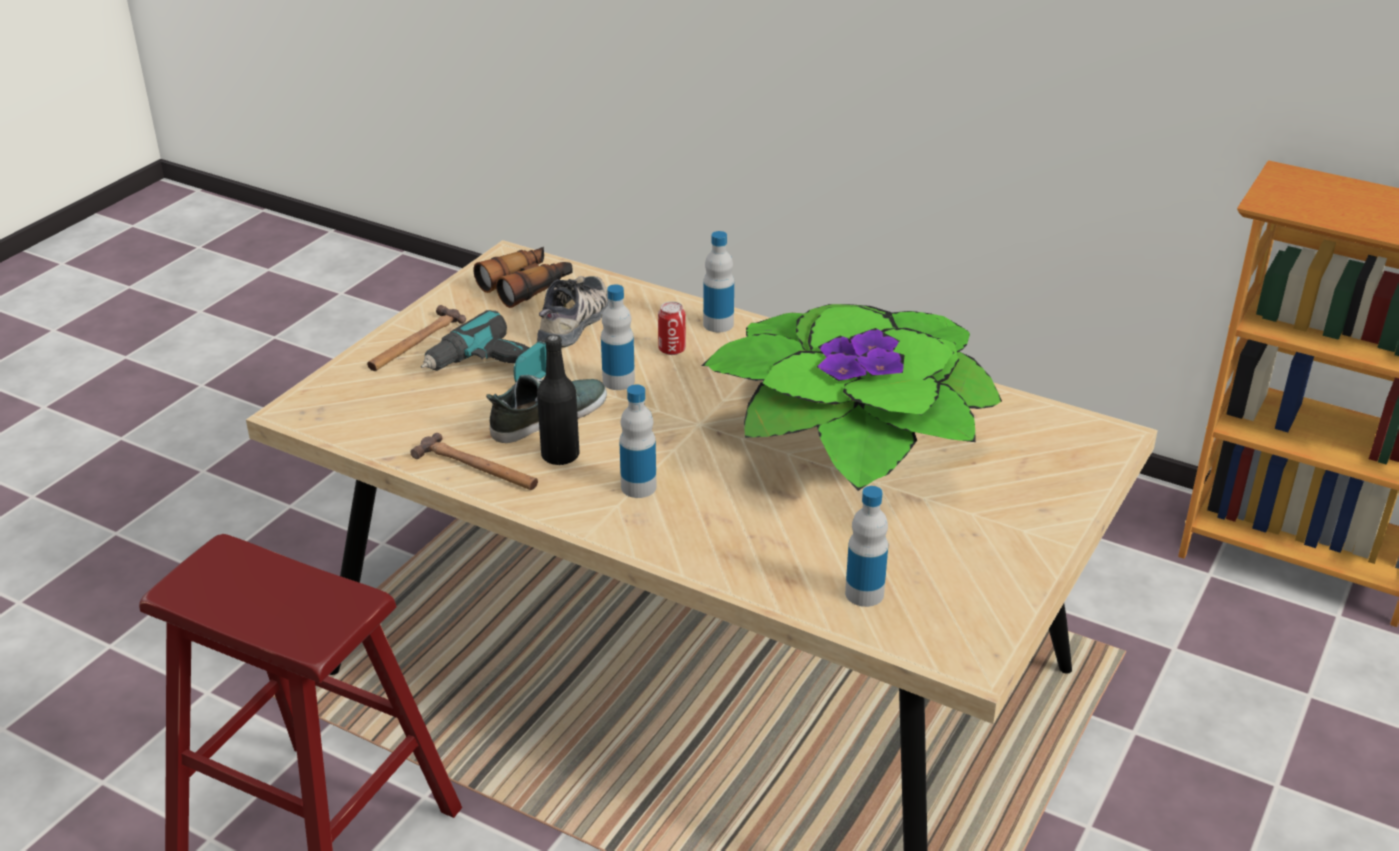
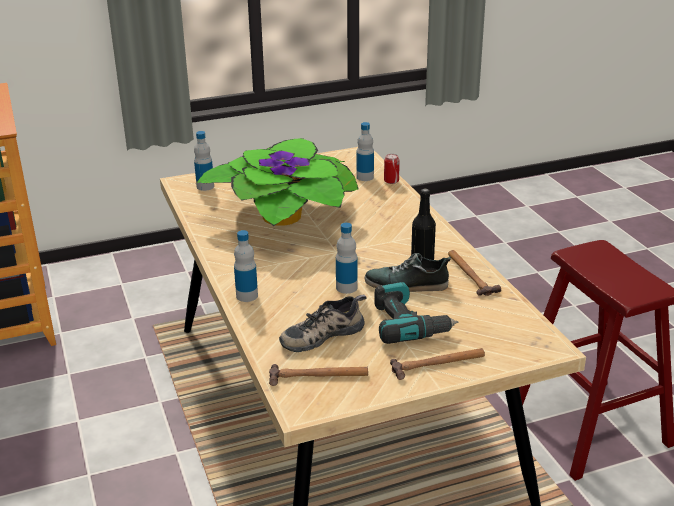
camera: 140 degrees left, 5 degrees down
binoculars [474,247,573,308] -> hammer [269,364,368,386]
bottle [619,384,657,498] -> bottle moved to [194,131,214,191]
can [658,301,686,355] -> can moved to [384,154,400,184]

